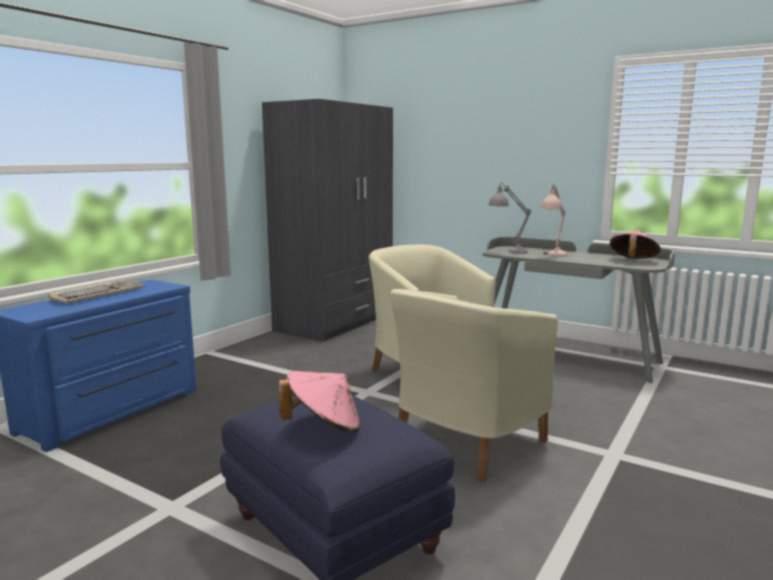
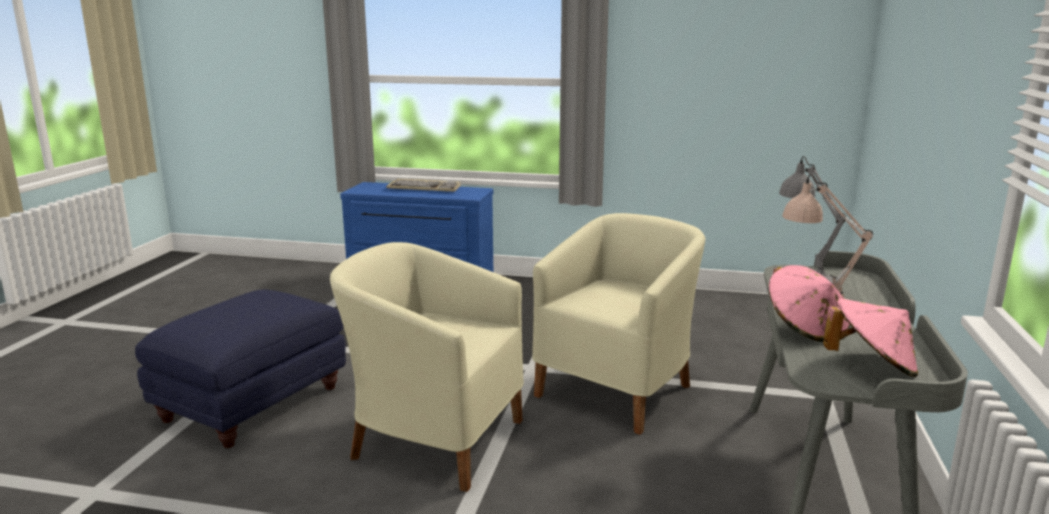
camera: 70 degrees right, 5 degrees up
grey wardrobe [262,99,393,342] -> none
pink hat [279,371,360,432] -> pink hat moved to [769,265,850,342]

